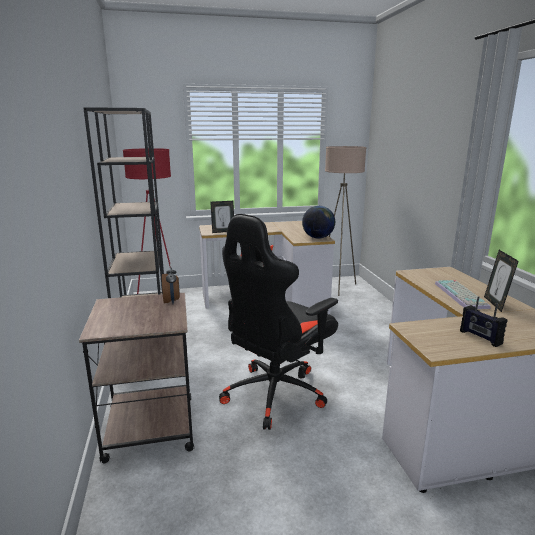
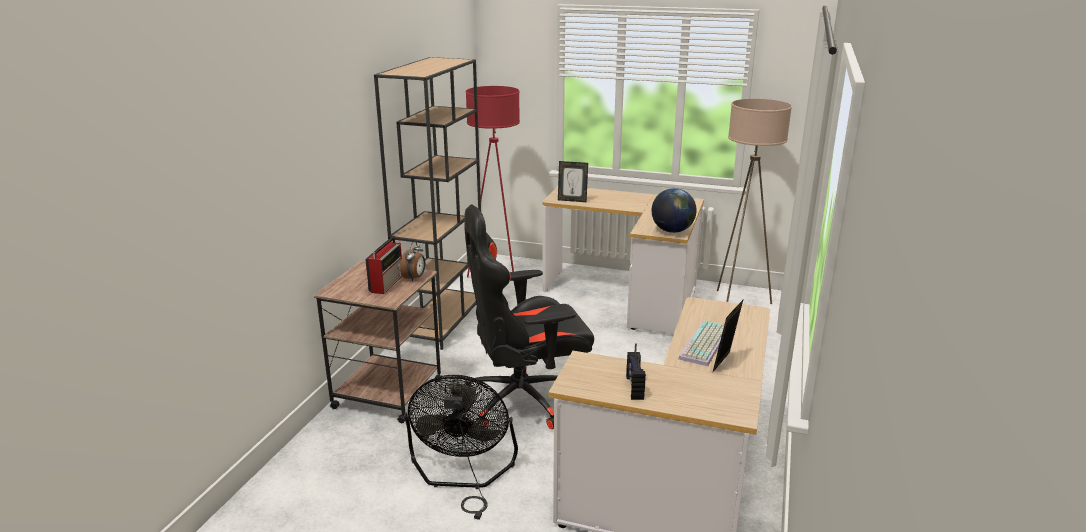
camera: 30 degrees right, 5 degrees up
none -> radio [365,236,402,294]
none -> black fan [404,375,518,520]

